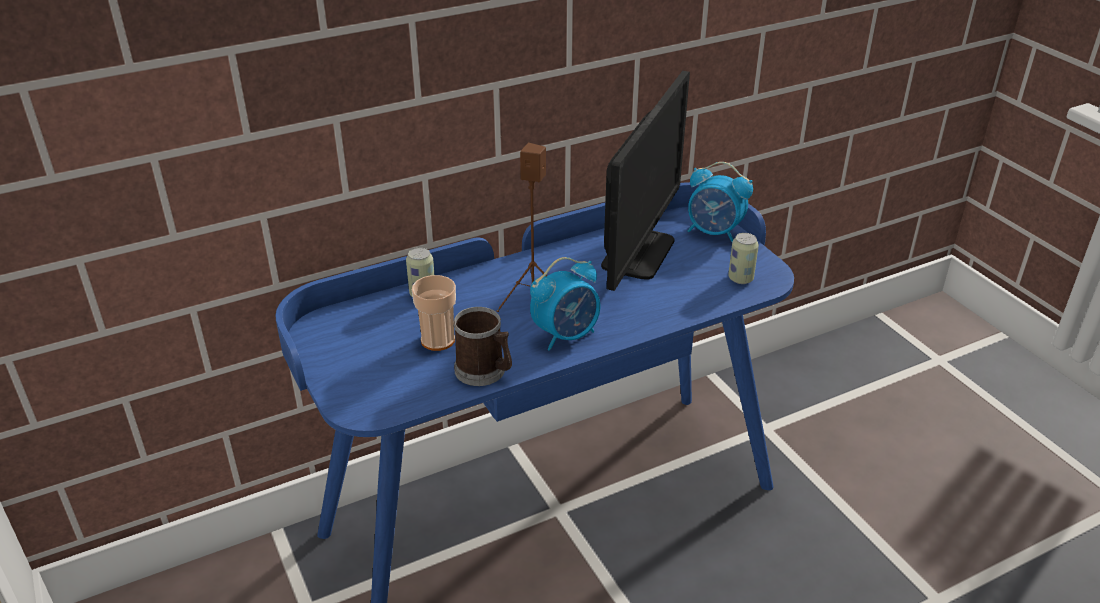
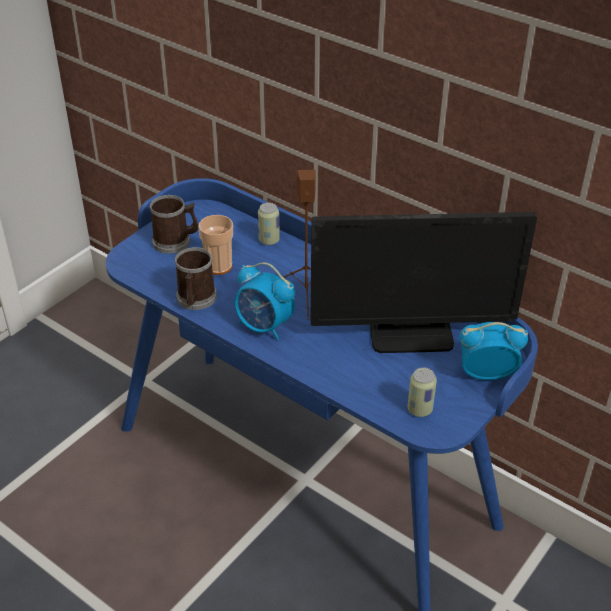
camera: 65 degrees right, 5 degrees up
alarm clock [688,162,753,242] -> alarm clock turned 90 degrees clockwise [459,322,528,380]
none -> mug [149,195,198,254]

